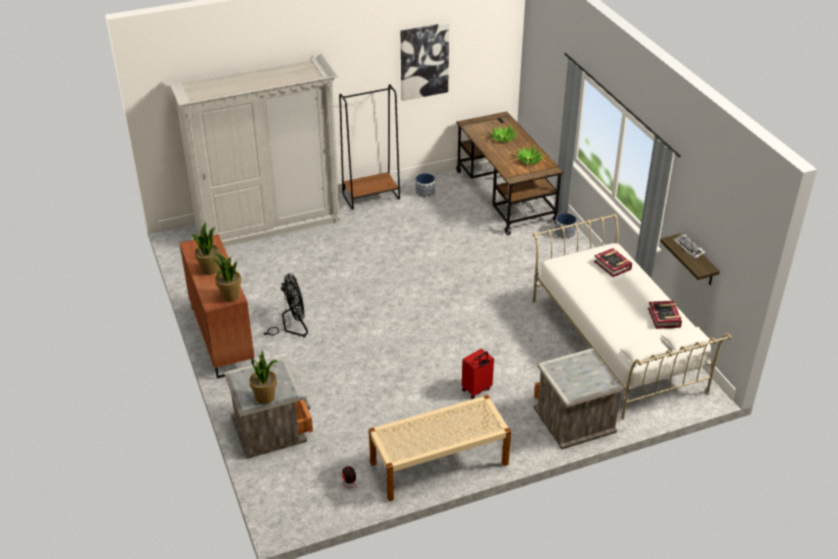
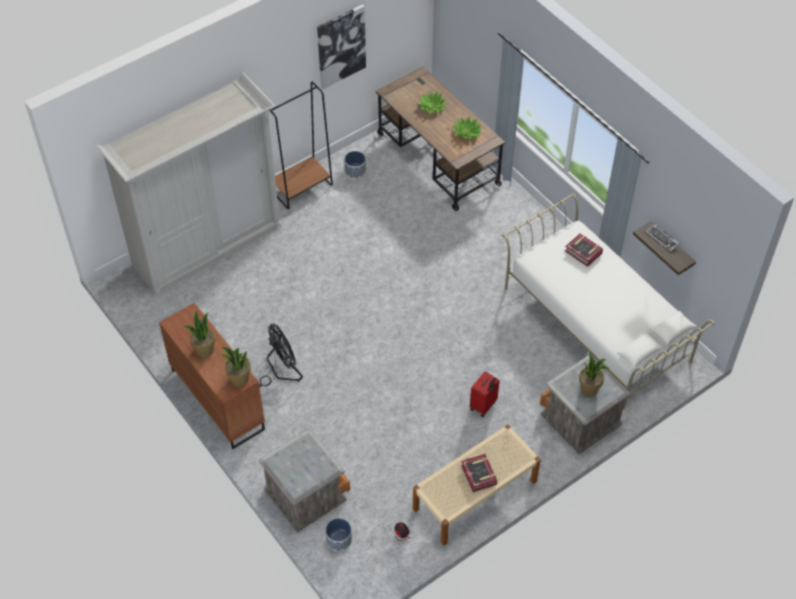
camera: 15 degrees left, 15 degrees up
potted plant [249,350,278,404] -> potted plant moved to [579,352,609,397]
planter [555,213,577,240] -> planter moved to [326,518,352,551]
book [648,301,682,329] -> book moved to [461,454,497,492]

